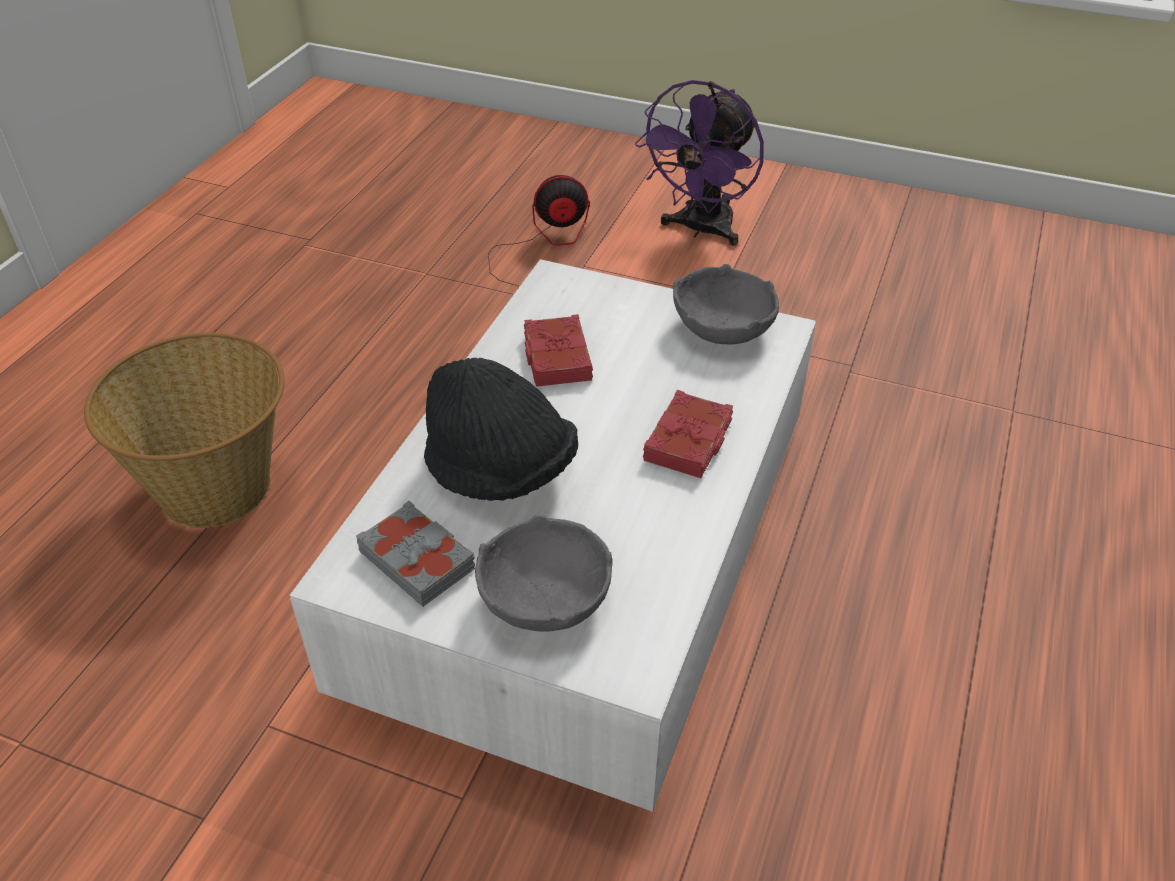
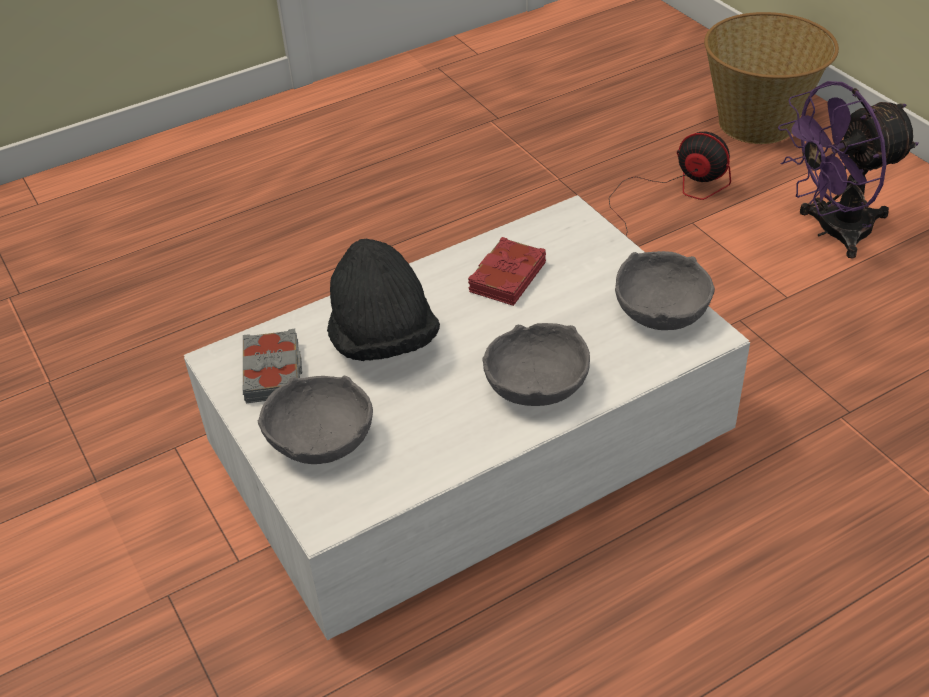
camera: 40 degrees right, 0 degrees up
basket [84,333,285,528] -> basket moved to [704,12,839,144]
red book [643,390,733,478] -> grey bowl [482,323,590,406]

